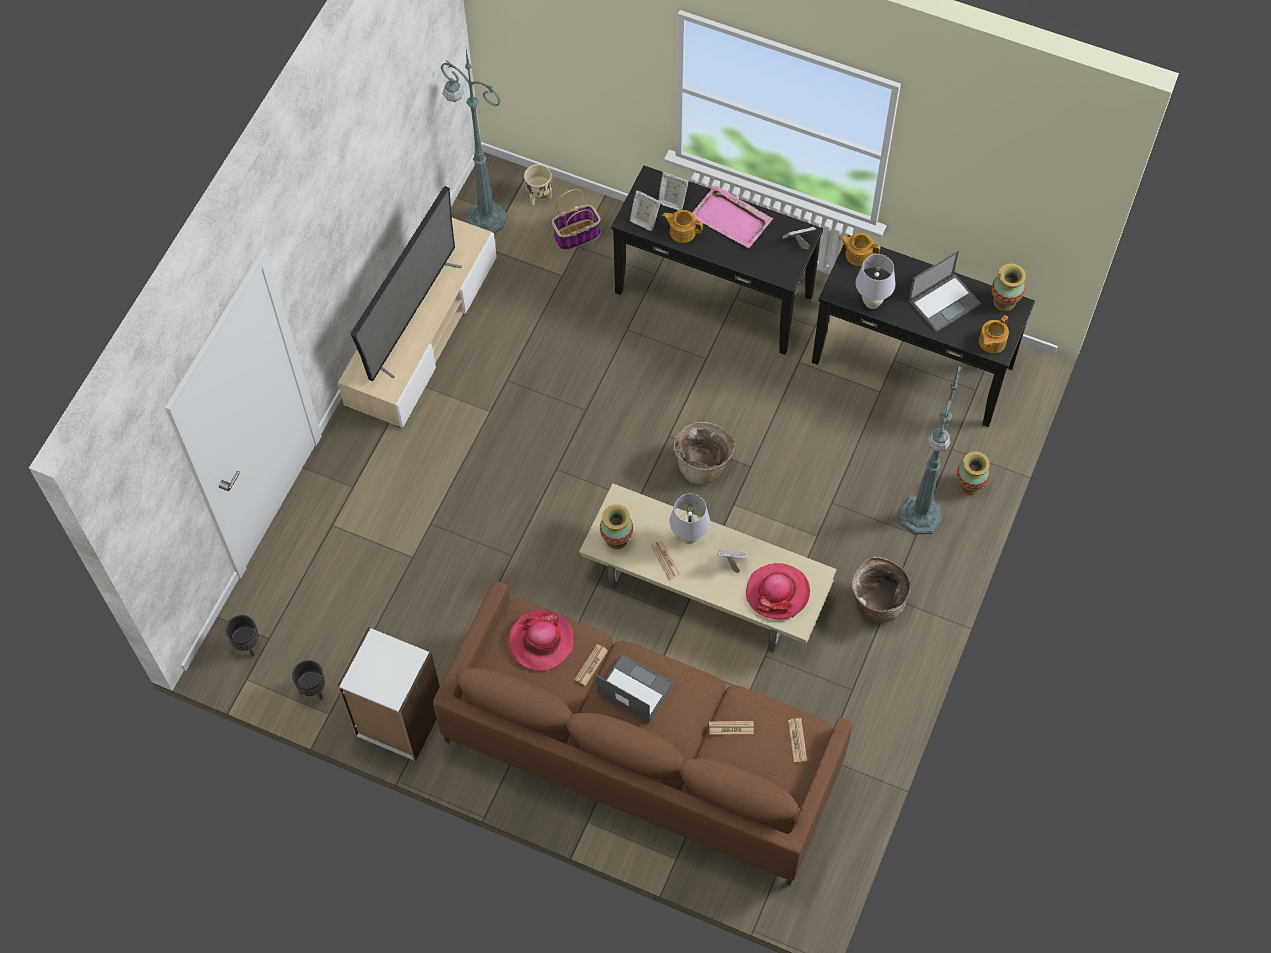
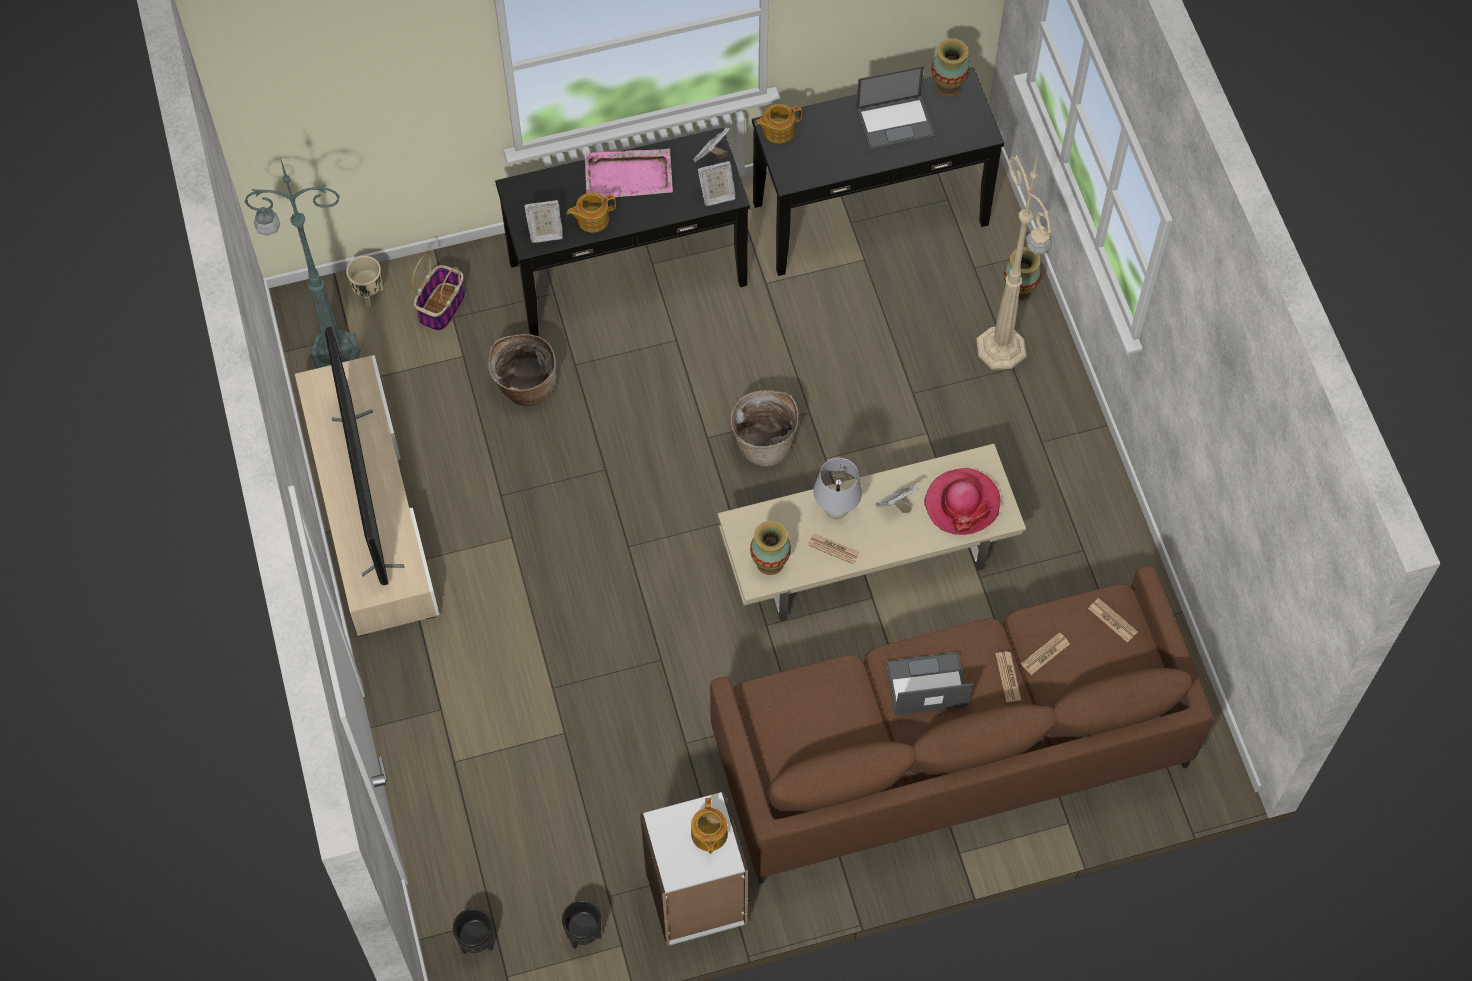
camera: 40 degrees left, 0 degrees up
hat [508,610,574,671] -> none
newspaper [574,644,608,686] -> newspaper moved to [995,651,1021,702]
picture frame [658,172,689,211] -> picture frame moved to [697,161,736,206]
basket [852,556,911,623] -> basket moved to [488,334,556,406]
white table lamp [856,254,895,309] -> none
green floor lamp [899,366,961,534] -> beige floor lamp [976,154,1052,370]
laptop [908,250,981,332] -> laptop turned 60 degrees clockwise [856,66,935,150]
teapot [979,315,1009,353] -> teapot moved to [691,798,728,854]

